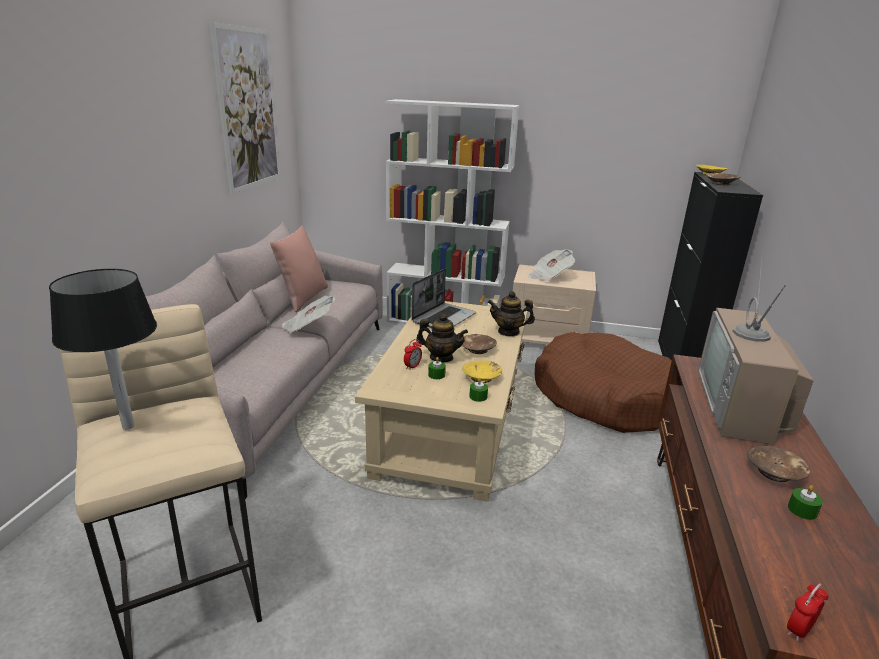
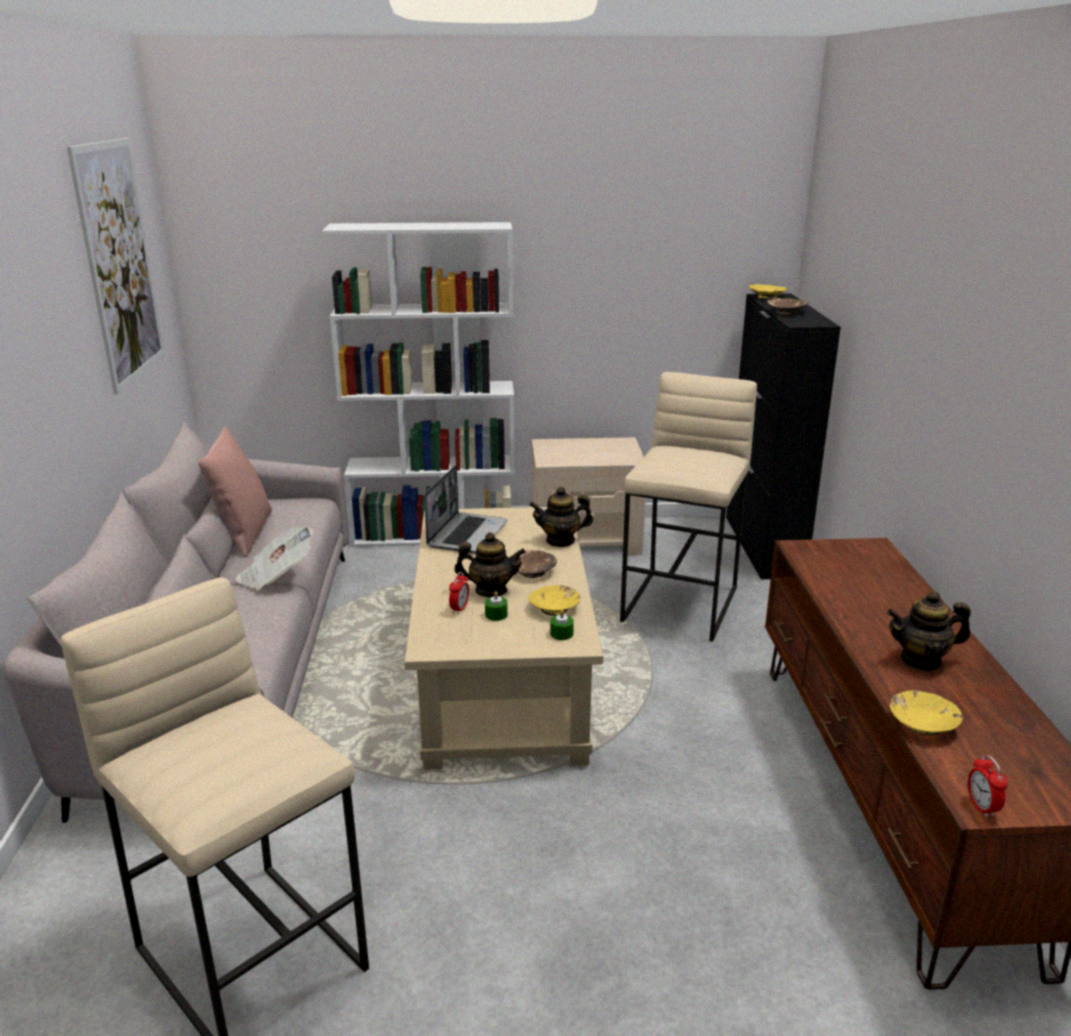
camera: 15 degrees left, 0 degrees up
black table lamp [49,269,157,430] -> none
newspaper [527,249,575,281] -> none
brown dog bed [535,332,672,433] -> beige stool [620,372,757,642]
television [698,257,814,444] -> none
brown bowl [747,446,810,482] -> teapot [887,591,971,671]
alarm clock [787,583,829,641] -> alarm clock turned 45 degrees counterclockwise [968,755,1008,818]
green candle [788,485,823,520] -> none
none -> yellow bowl [890,690,963,735]

